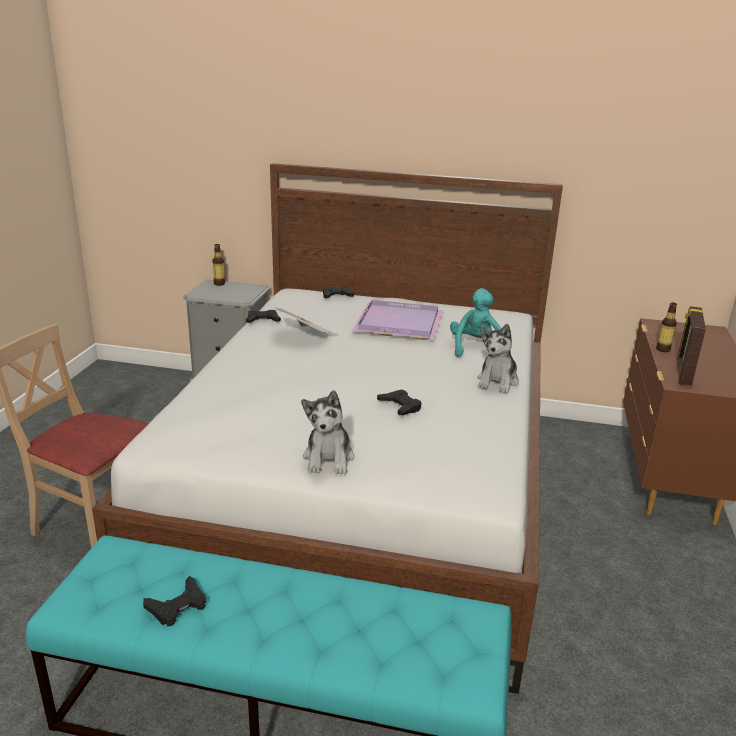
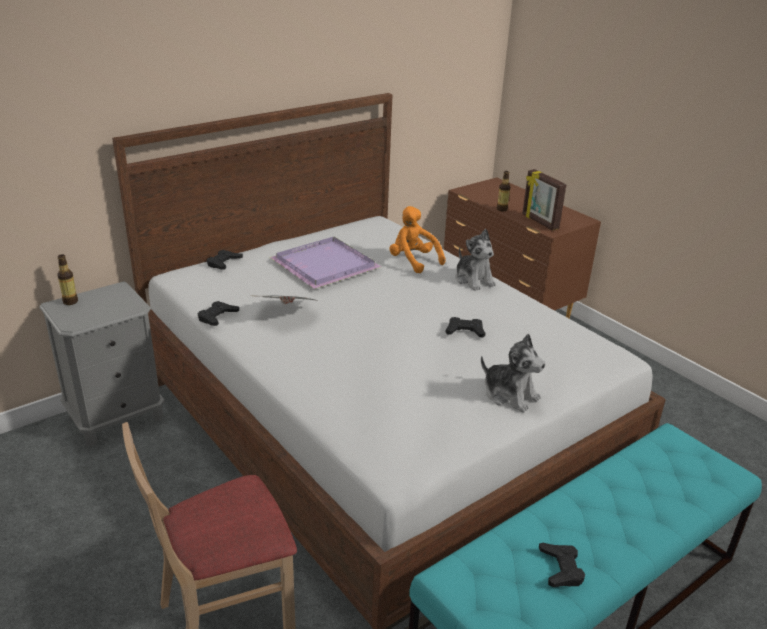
camera: 50 degrees left, 5 degrees up
turquoise plush toy [450,288,502,357] -> orange plush toy [390,206,446,273]

